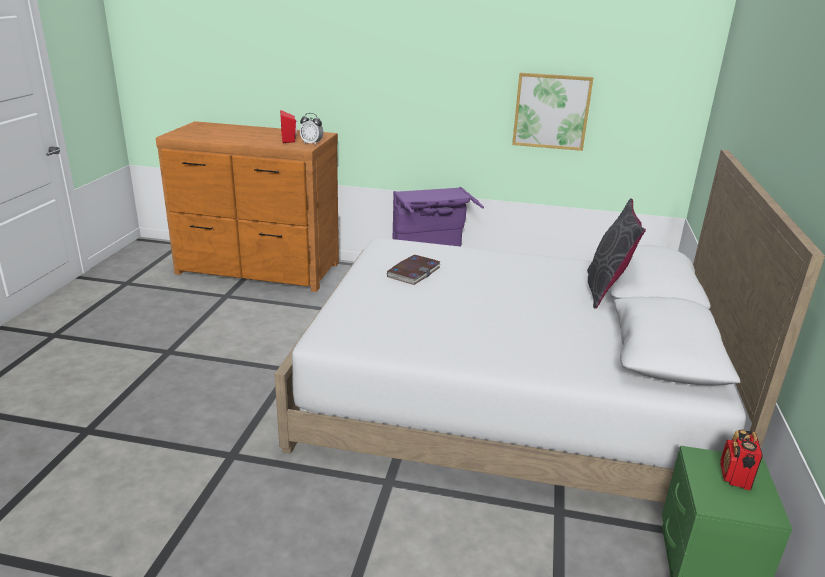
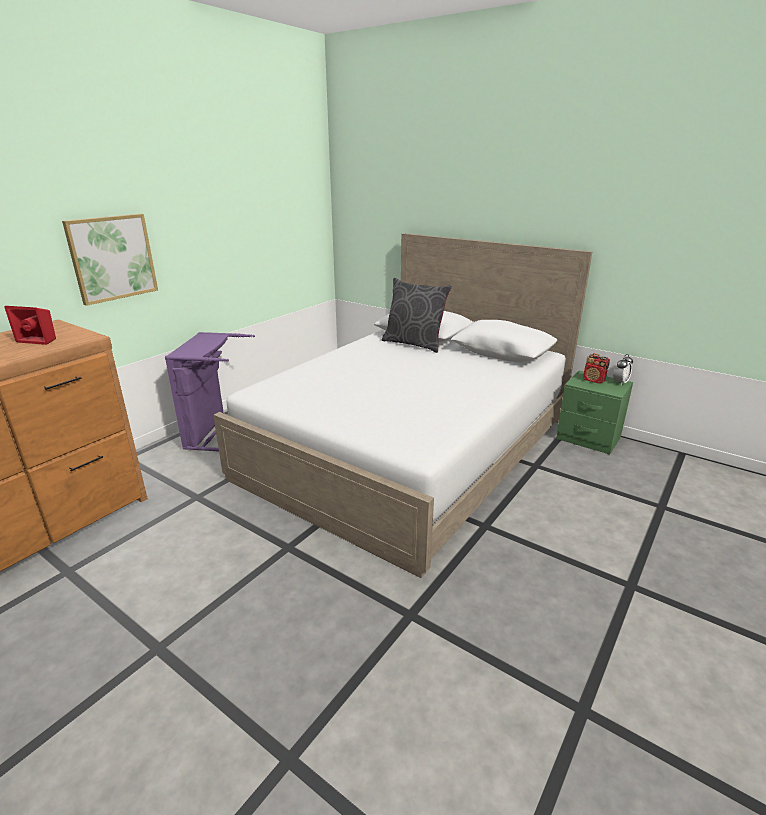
camera: 65 degrees left, 0 degrees up
alarm clock [300,113,324,145] -> alarm clock moved to [613,354,633,385]
book [387,255,441,285] -> none
picture [512,73,593,151] -> picture moved to [62,214,158,306]

